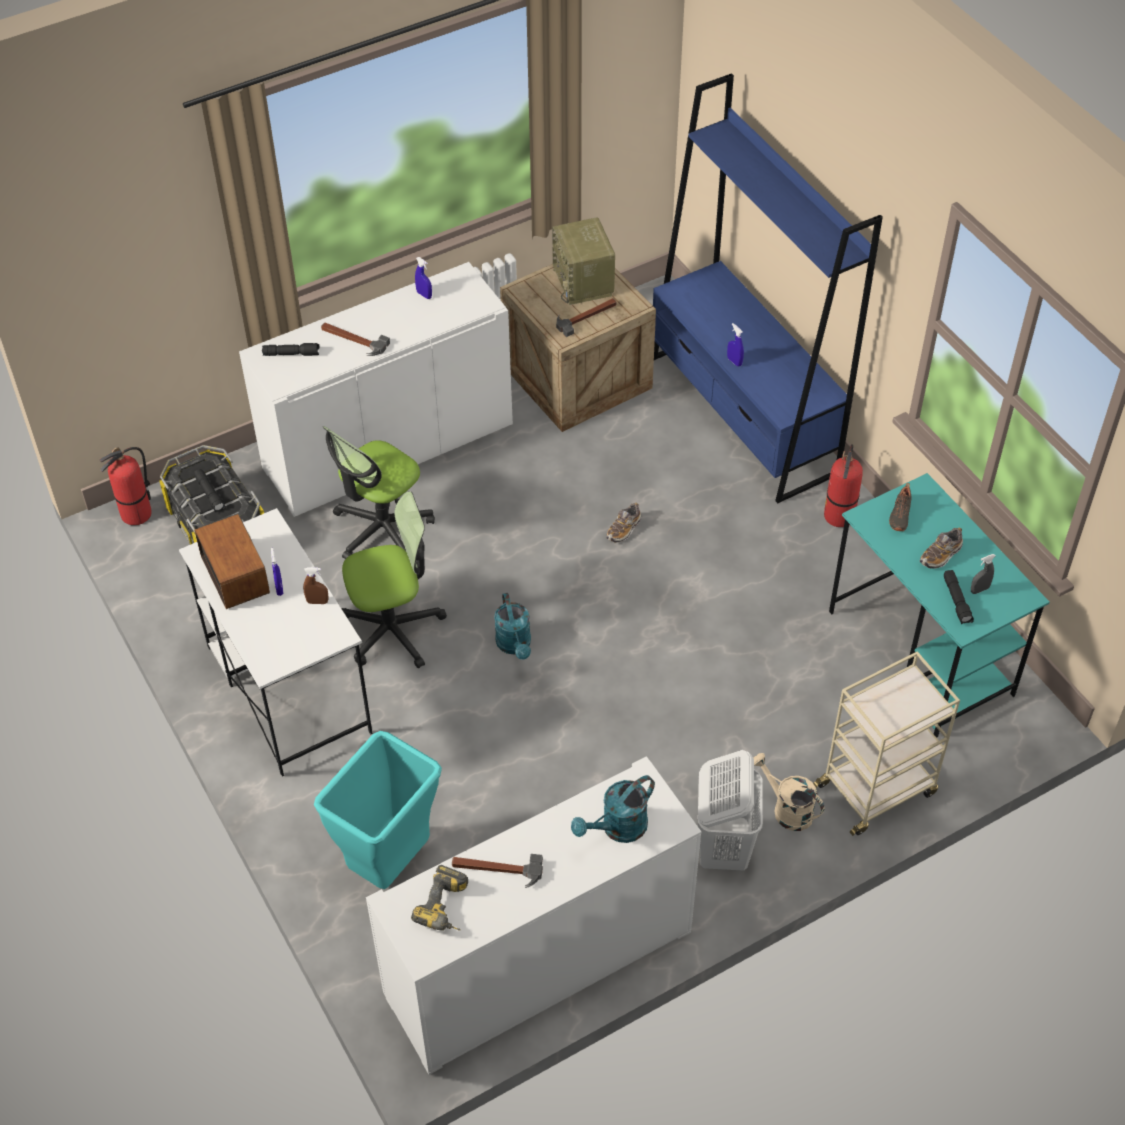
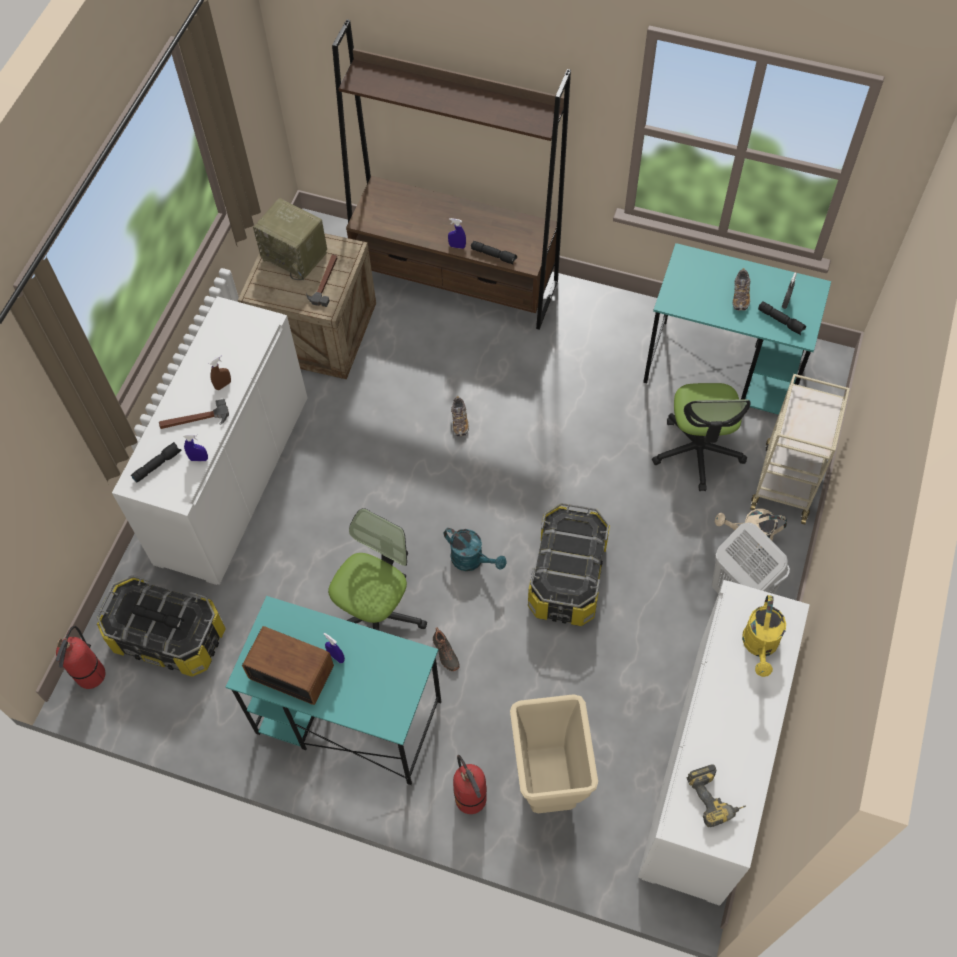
camera: 40 degrees left, 10 degrees up
white desk [179,508,373,777] -> turquoise desk [226,596,441,785]
brown spray bottle [303,567,329,604] -> brown spray bottle moved to [209,355,231,390]
turquoise trash can [314,731,442,889] -> beige trash can [510,694,598,813]
office chair [323,426,435,559] -> office chair moved to [652,383,750,491]
blue spray bottle [415,257,432,299] -> blue spray bottle moved to [183,434,208,461]
hammer [452,854,543,888] -> none
turquoise watering can [571,775,655,843] -> yellow watering can [742,595,786,677]
blue bookcase [653,73,883,503] -> brown bookcase [332,19,571,330]
fire extinguisher [824,444,863,527] -> fire extinguisher moved to [453,755,487,814]
black shoe [889,483,912,531] -> black shoe moved to [433,627,460,671]
none -> black flashlight [471,241,517,265]
none -> storage box [528,503,610,626]

